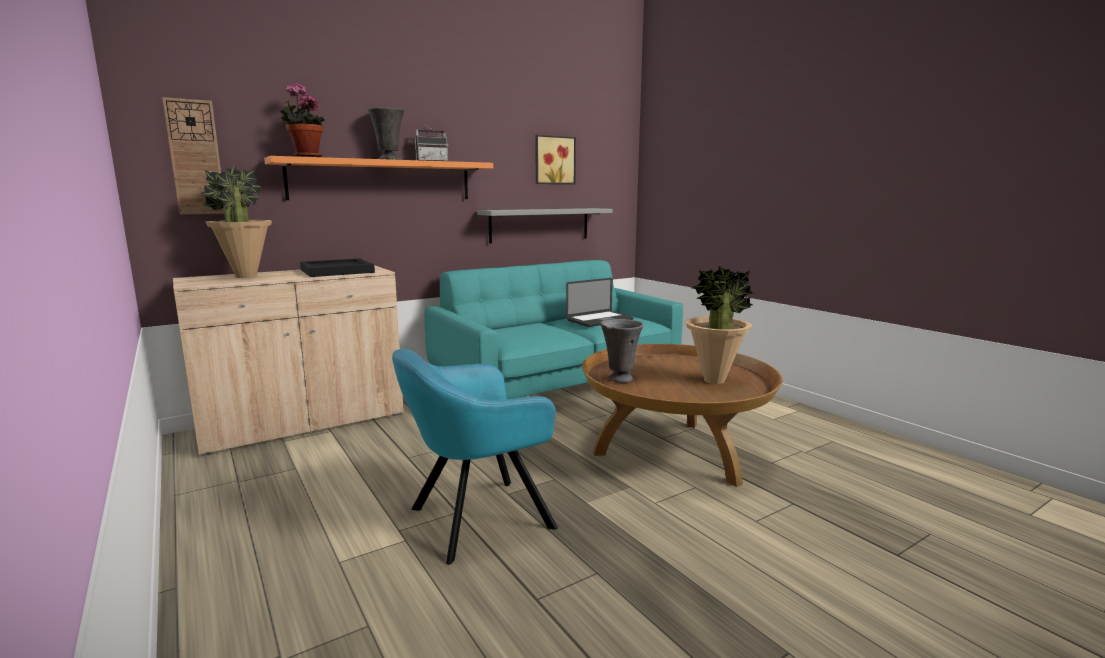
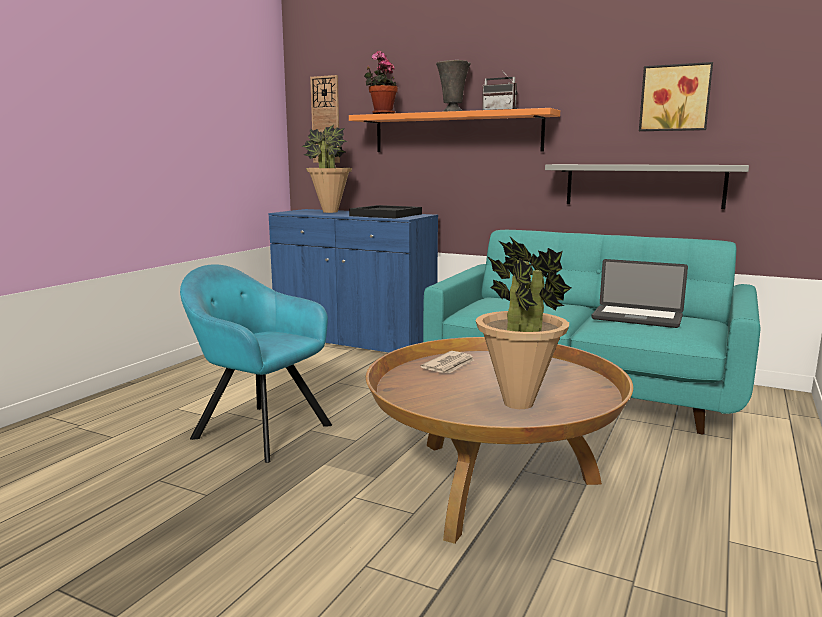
camera: 60 degrees right, 0 degrees up
beige cabinet [173,265,404,457] -> blue cabinet [268,209,438,352]
grey vase [600,319,644,383] -> newspaper [420,351,474,373]

